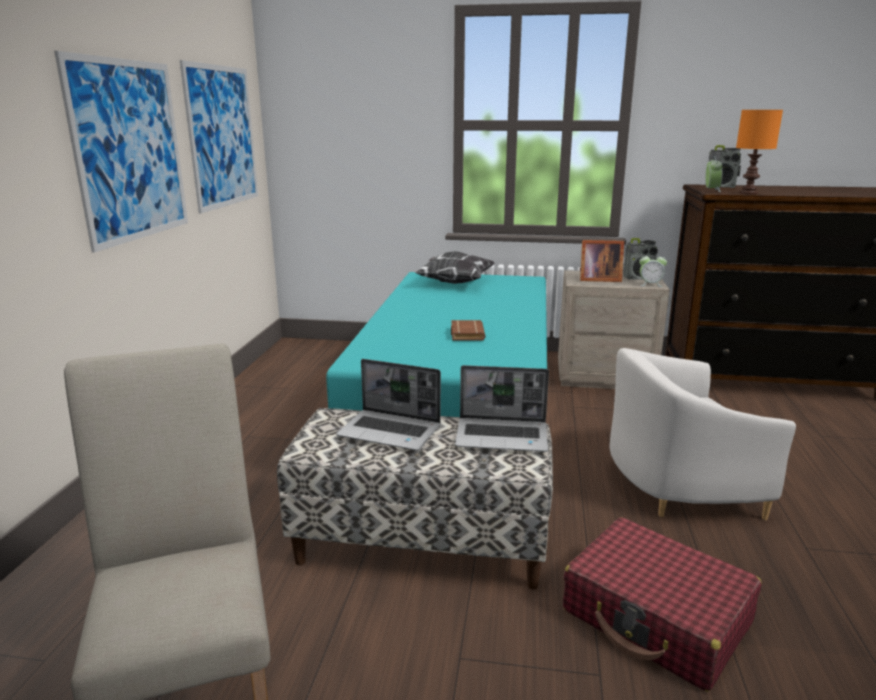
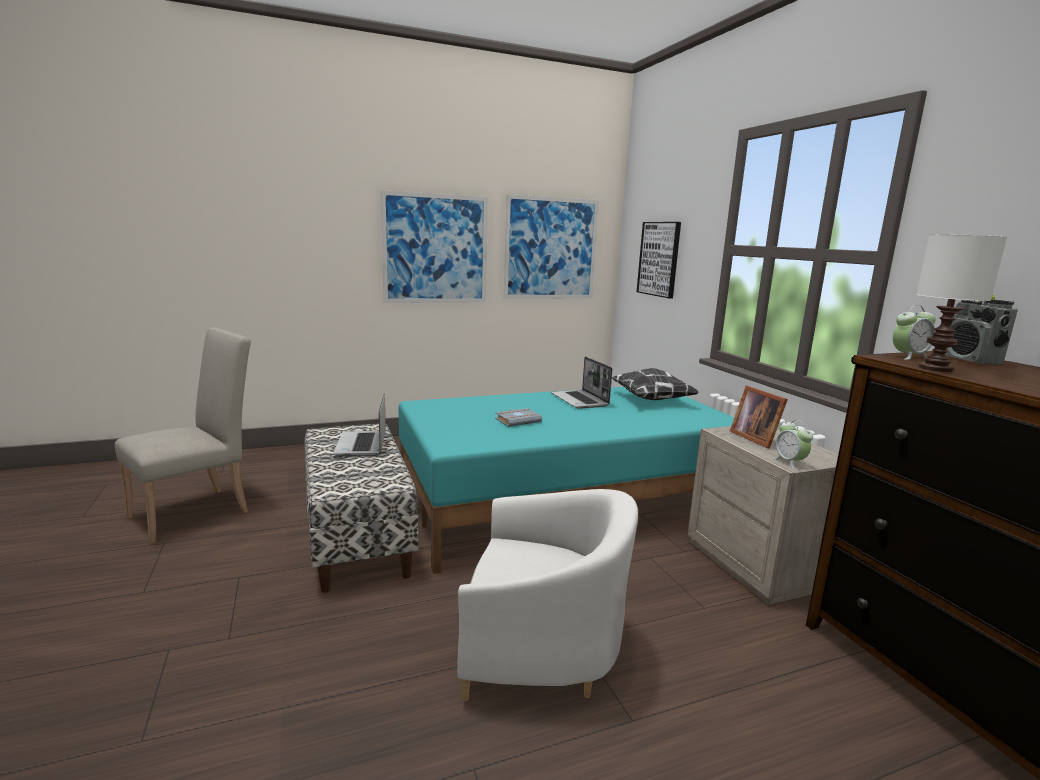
camera: 60 degrees right, 5 degrees down
brown book [451,320,485,340] -> grey book [495,408,542,427]
laptop [455,365,549,452] -> laptop moved to [551,356,612,409]
red suitcase [563,517,762,692] -> none
white armchair [609,348,796,520] -> white armchair turned 135 degrees clockwise [457,489,638,701]
radio [623,238,658,280] -> none
orange table lamp [736,110,783,195] -> white table lamp [916,234,1007,372]
none -> picture [637,222,681,298]

